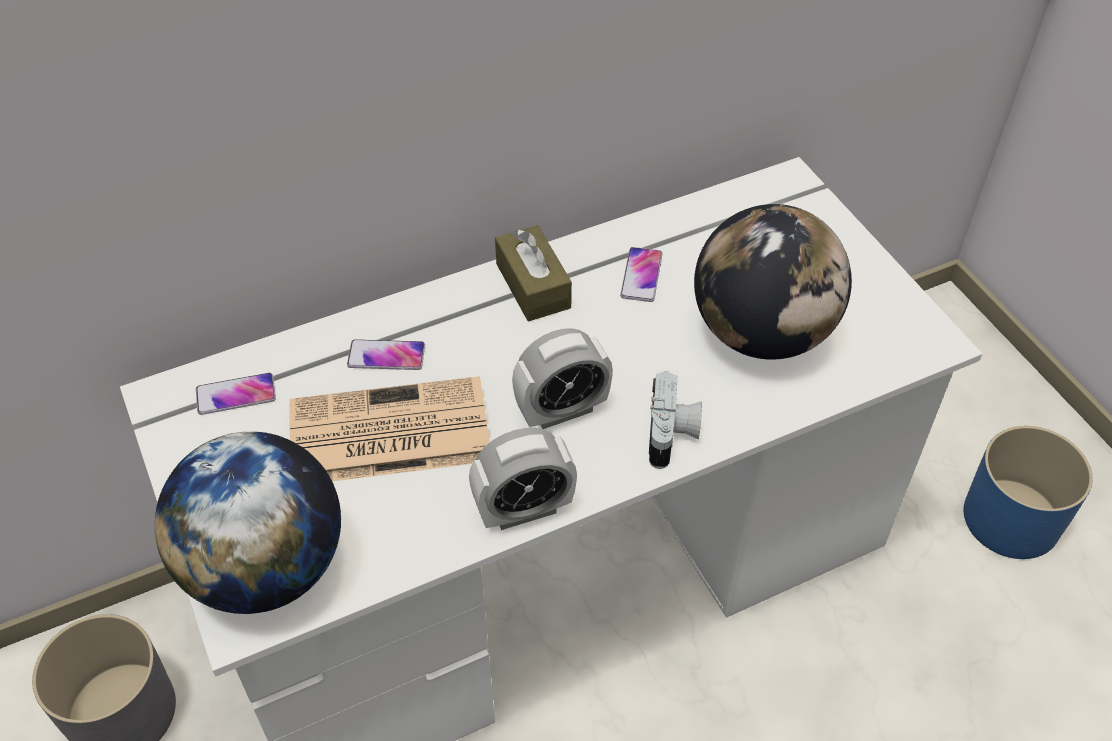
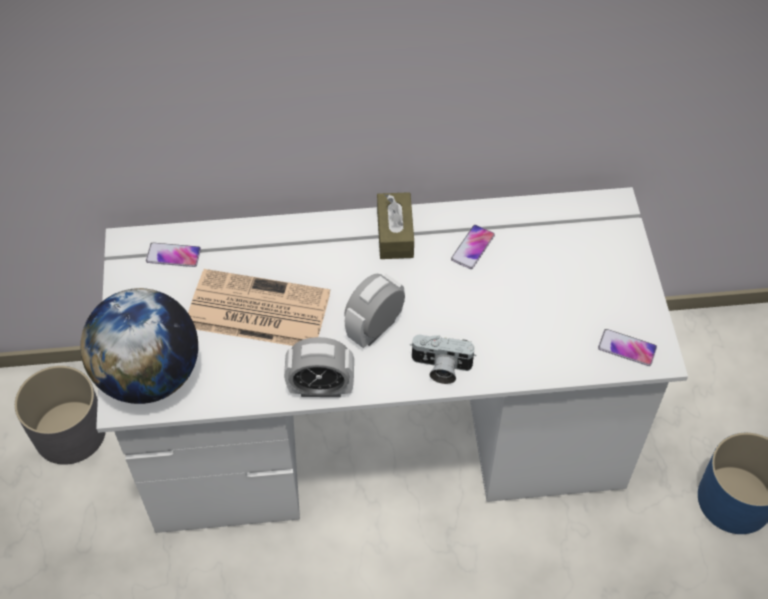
camera: 20 degrees right, 5 degrees up
phone [347,339,425,370] -> phone moved to [598,329,657,366]
alarm clock [512,328,613,429] -> alarm clock turned 135 degrees clockwise [344,274,405,348]
camera [649,371,702,469] -> camera turned 75 degrees clockwise [410,335,476,384]
globe [694,204,852,360] -> none

